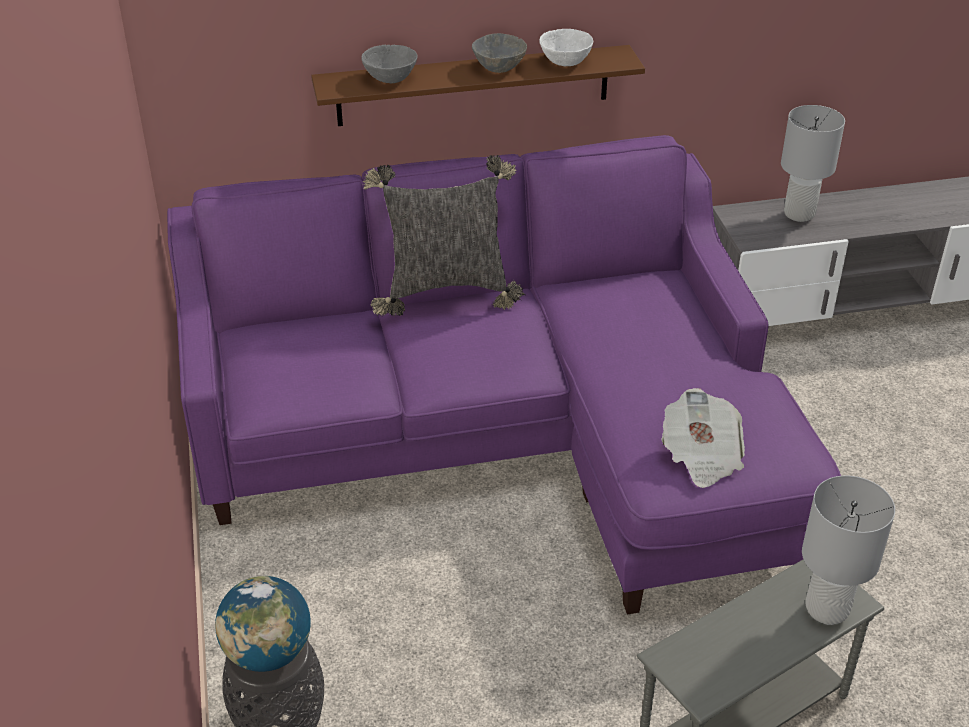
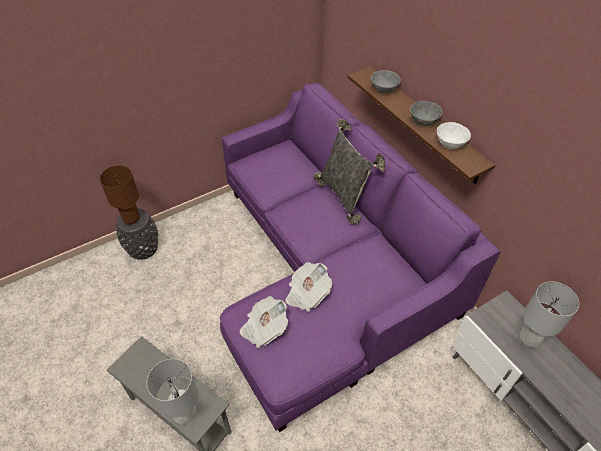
camera: 70 degrees right, 10 degrees up
globe [215,576,311,672] -> brown table lamp [100,165,140,224]
none -> newspaper [285,262,332,312]

